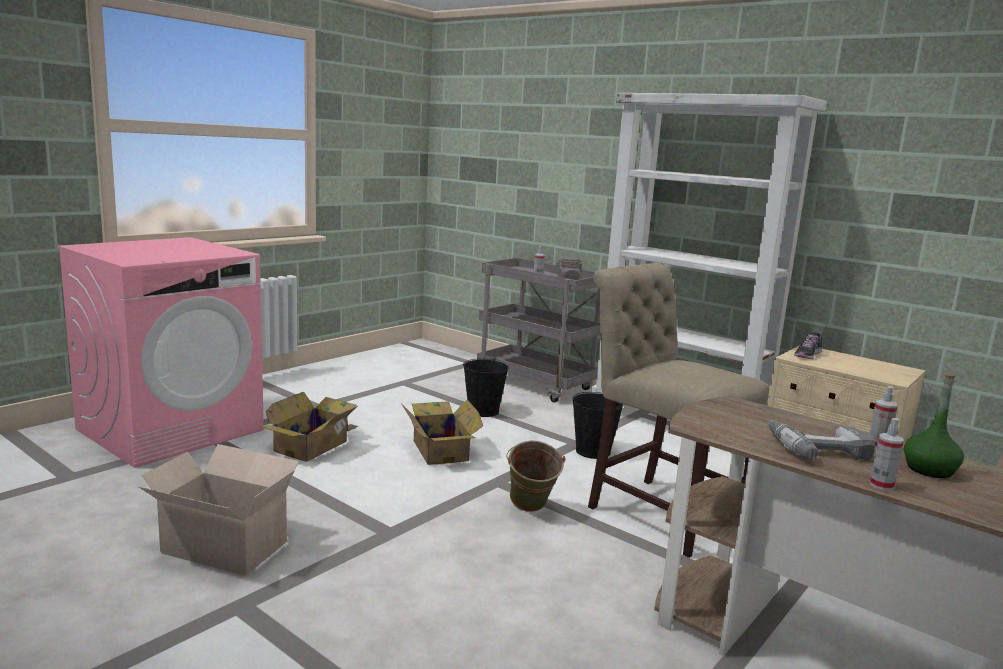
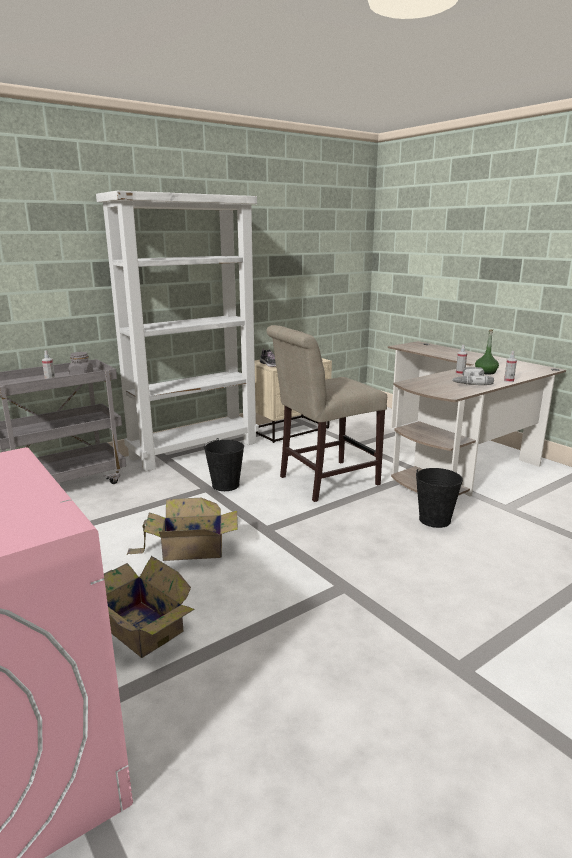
camera: 75 degrees left, 5 degrees up
cardboard box [138,444,299,576] -> none
black bucket [463,358,509,417] -> black bucket moved to [416,468,463,528]
green bucket [506,440,566,512] -> none

